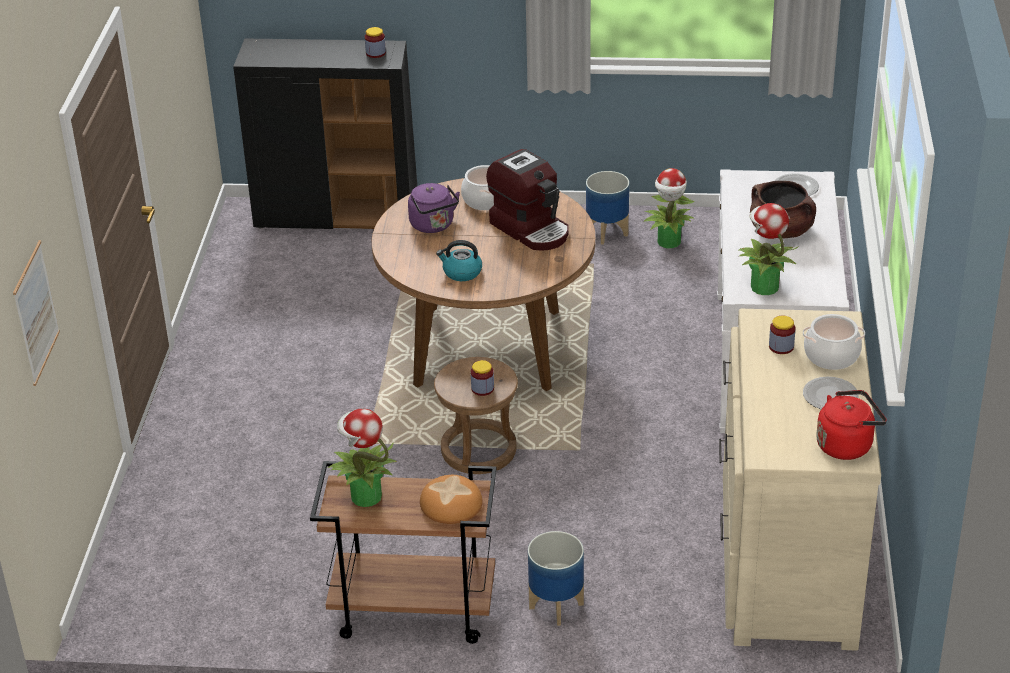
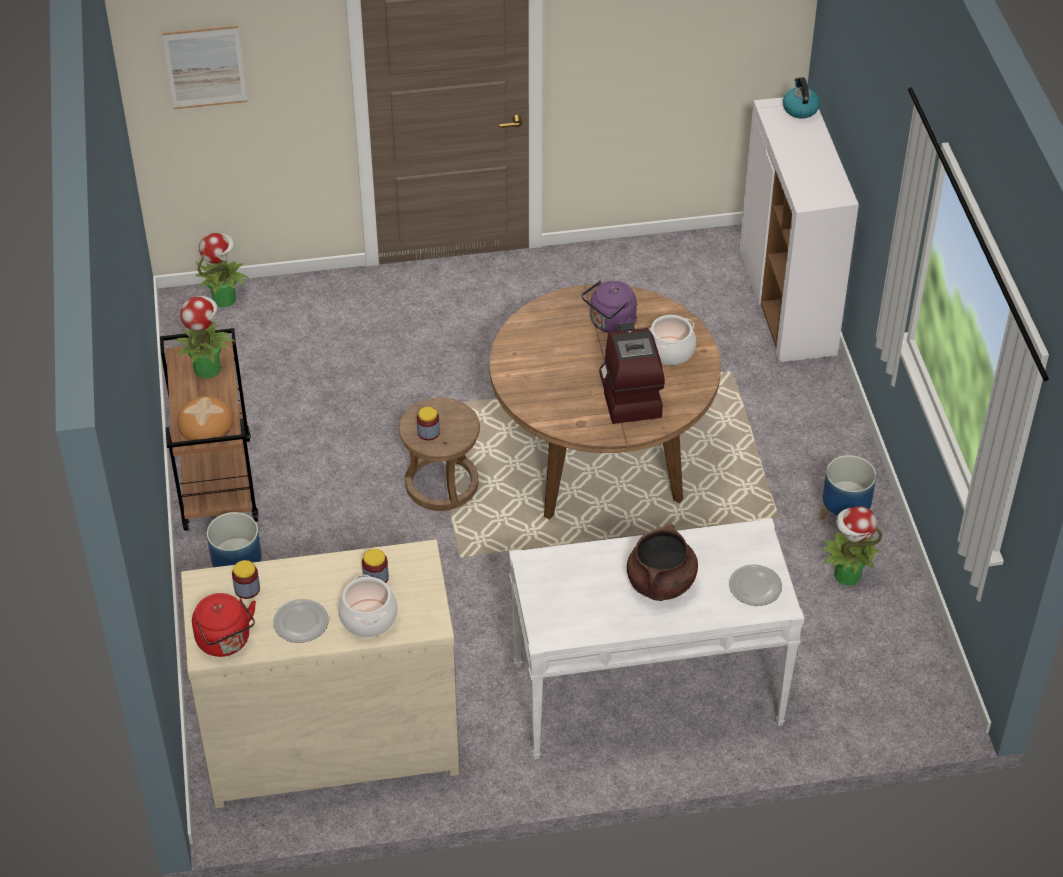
camera: 75 degrees right, 10 degrees up
black cabinet [233,39,417,229] -> white cabinet [739,97,859,362]
jar [365,27,386,58] -> jar moved to [232,560,260,599]
kettle [436,240,482,281] -> kettle moved to [783,77,820,118]
coffee machine [486,149,569,251] -> coffee machine turned 135 degrees clockwise [599,322,665,424]
potted plant [738,203,799,295] -> potted plant moved to [196,233,249,307]

